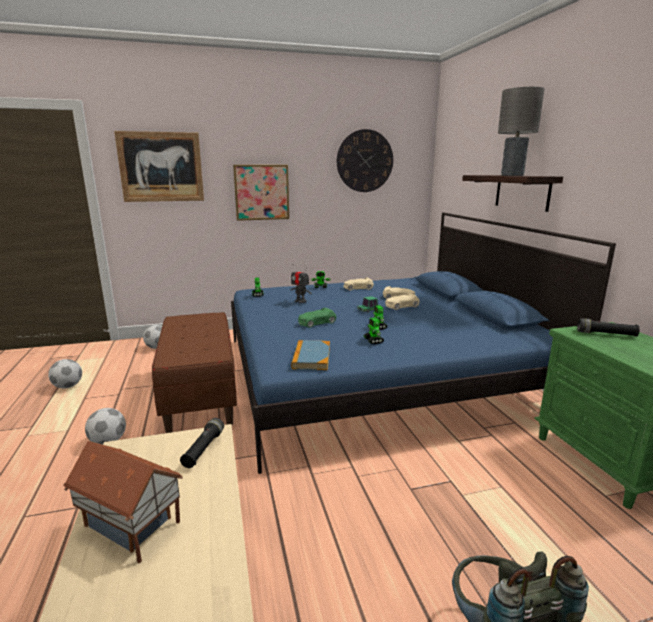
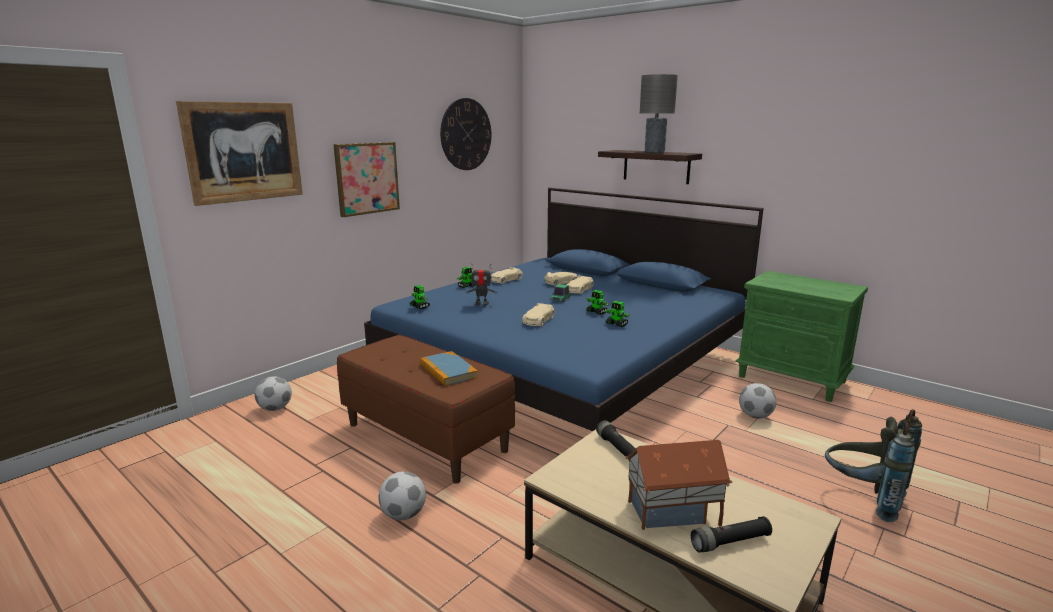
camera: 35 degrees left, 0 degrees up
football [48,359,82,388] -> football moved to [739,383,777,419]
book [291,340,330,370] -> book moved to [420,351,478,386]
green toy car [298,308,336,328] -> beige toy car [522,303,555,327]
black flashlight [577,318,640,337] -> black flashlight moved to [691,516,772,552]

